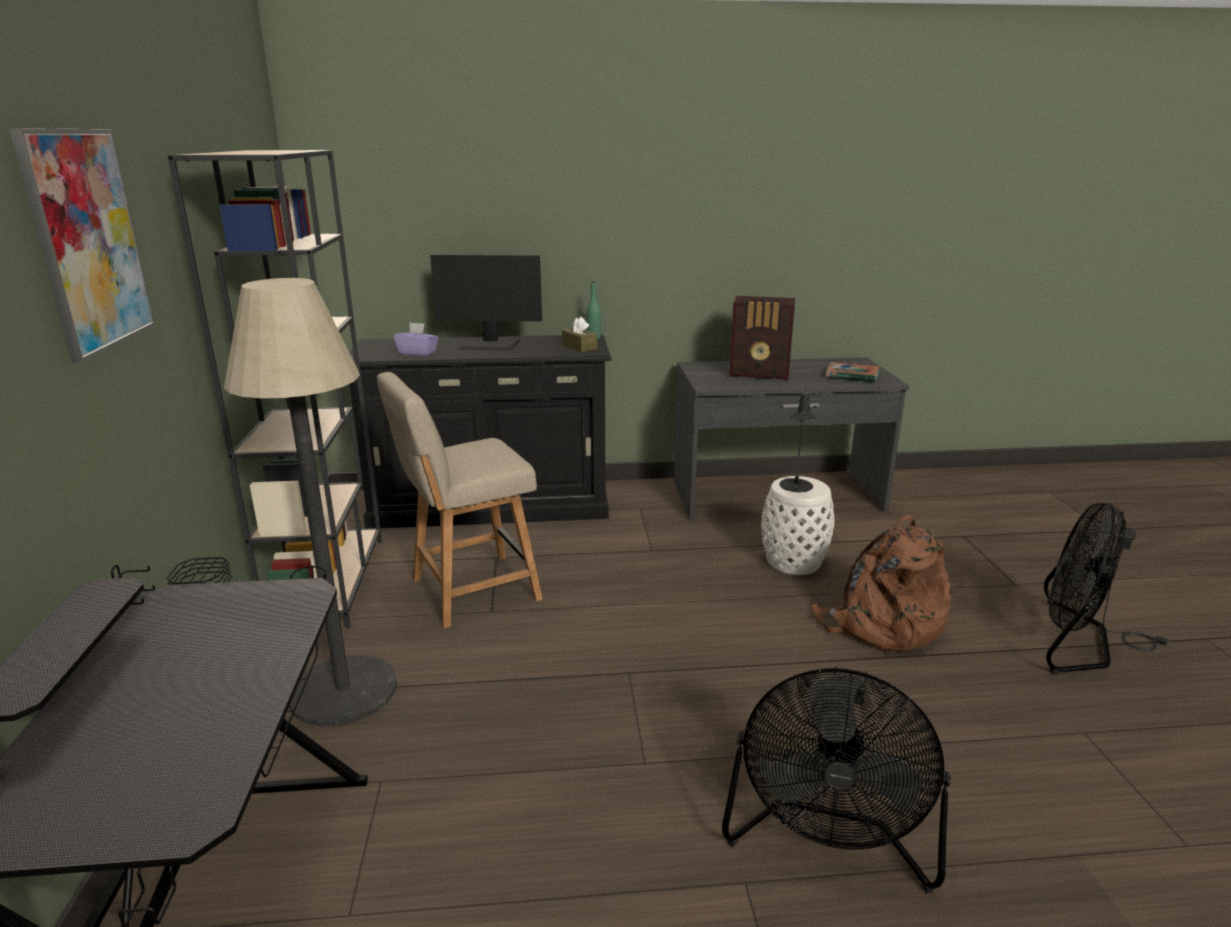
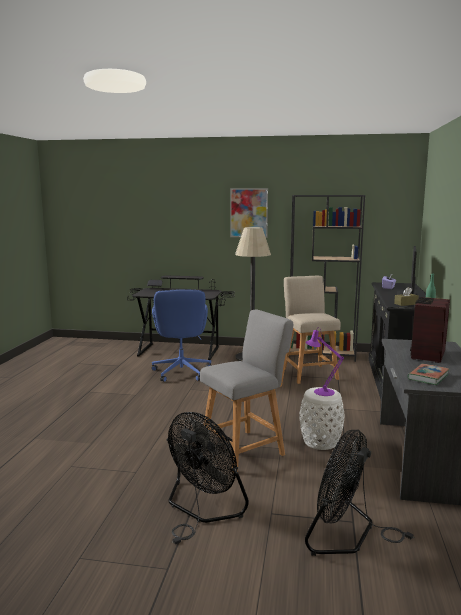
camera: 105 degrees right, 10 degrees down
black fan [722,666,951,894] -> black fan moved to [305,429,414,556]
black table lamp [779,387,817,492] -> purple table lamp [306,327,344,396]
brown backpack [811,515,951,652] -> grey chair [200,310,293,472]
none -> blue office chair [152,289,211,382]

